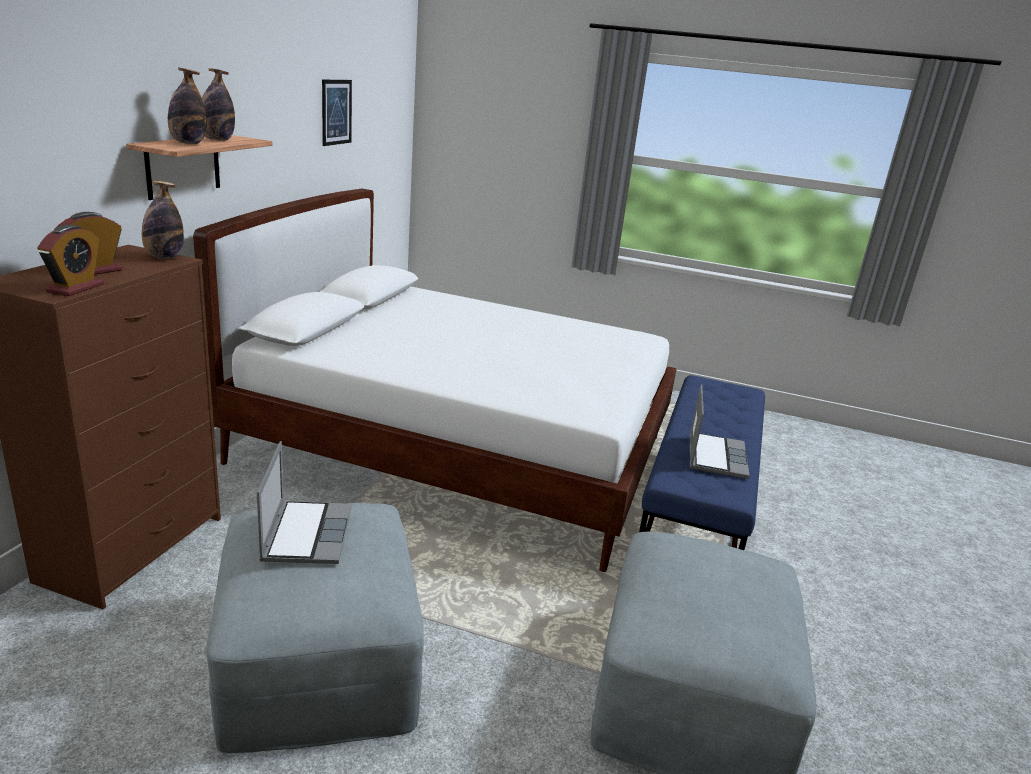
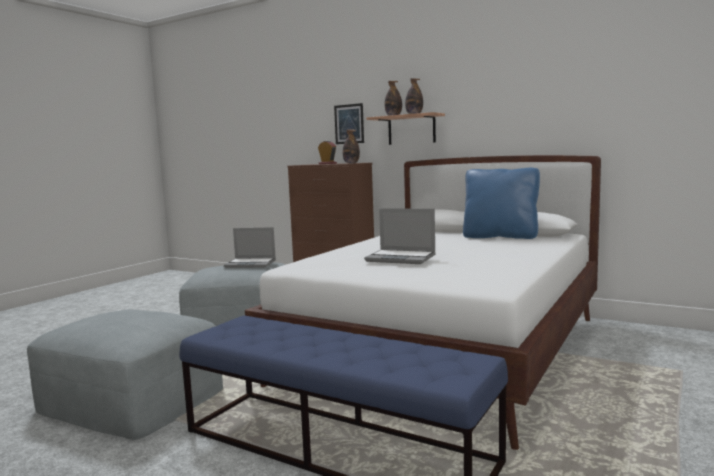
camera: 105 degrees right, 15 degrees down
alarm clock [37,225,104,296] -> none
picture [322,80,352,146] -> picture moved to [334,103,364,144]
laptop [690,384,750,479] -> laptop moved to [364,208,436,264]
none -> blue pillow [463,168,540,239]

